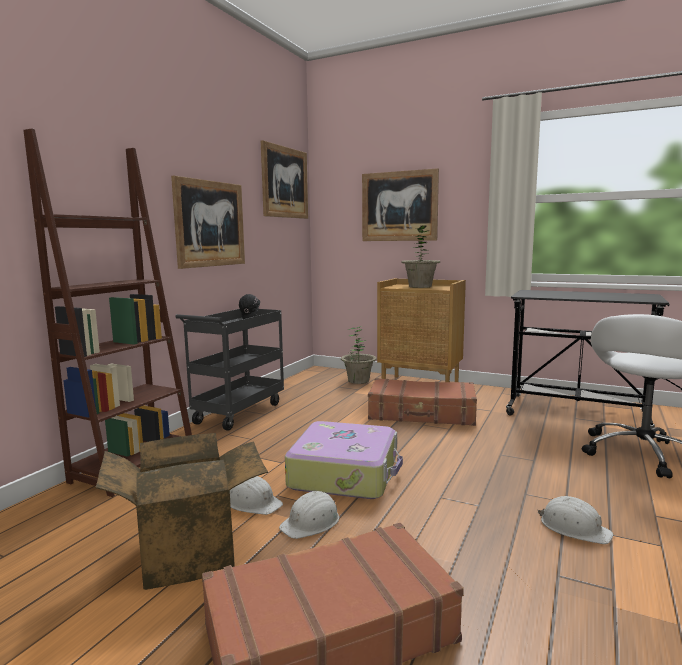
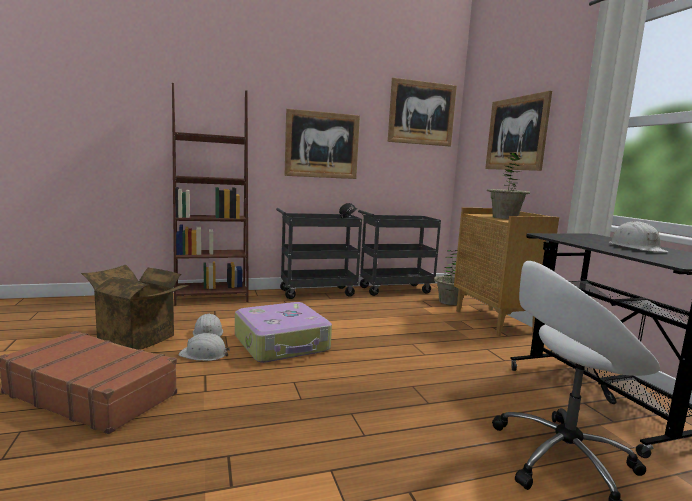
camera: 45 degrees right, 0 degrees up
brown suitcase [368,378,477,426] -> none
white hard hat [537,496,614,544] -> white hard hat moved to [609,221,668,252]
none -> grey cart [358,210,441,296]

